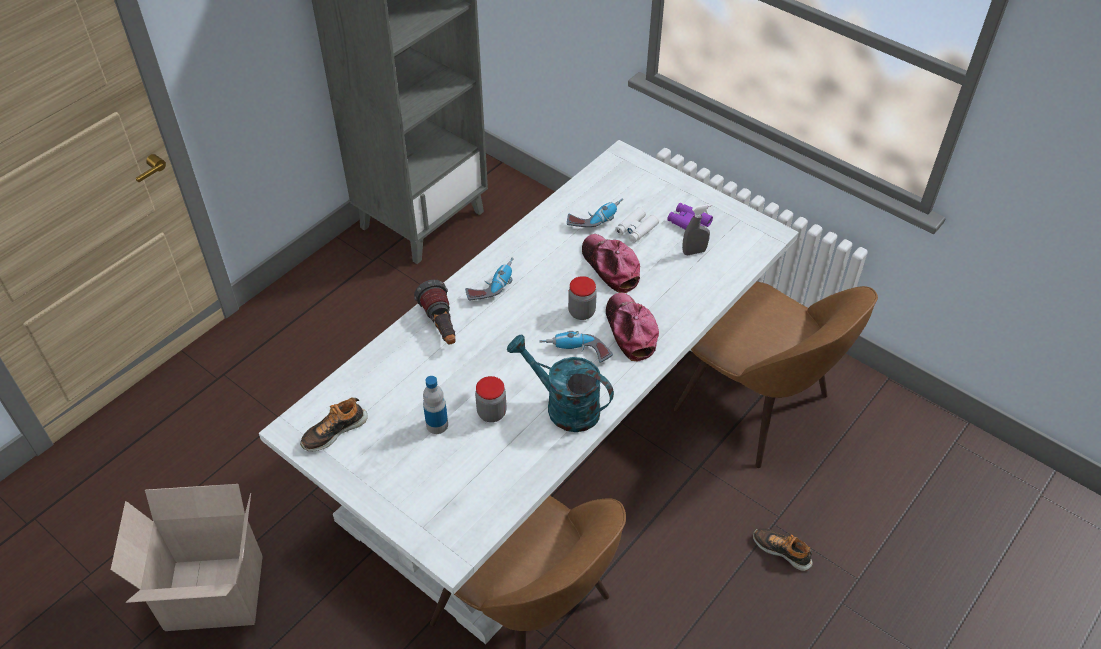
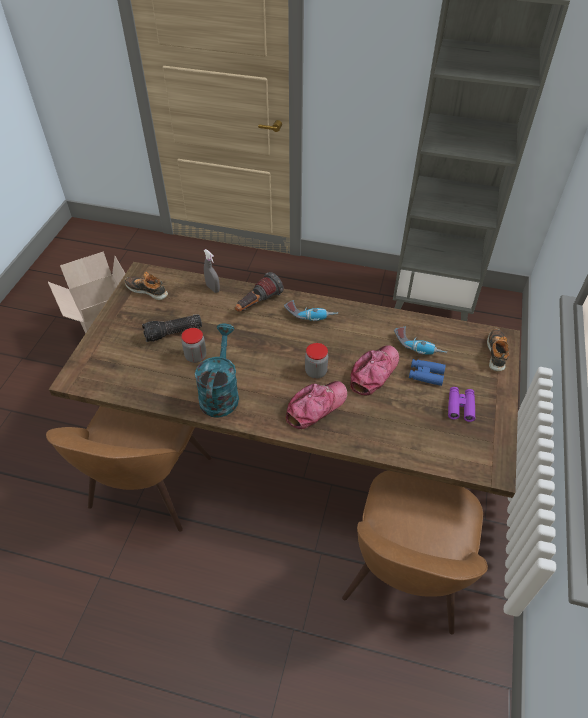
camera: 65 degrees right, 0 degrees up
white dining table [259,140,799,644] -> brown dining table [49,262,520,498]
bottle [423,376,448,434] -> flashlight [142,314,202,342]
power drill [539,331,613,363] -> none
white binoculars [615,207,659,243] -> blue binoculars [409,359,446,386]
grey spray bottle [682,204,711,255] -> grey spray bottle moved to [203,249,220,293]
shoe [753,528,812,571] -> shoe moved to [487,329,509,372]

